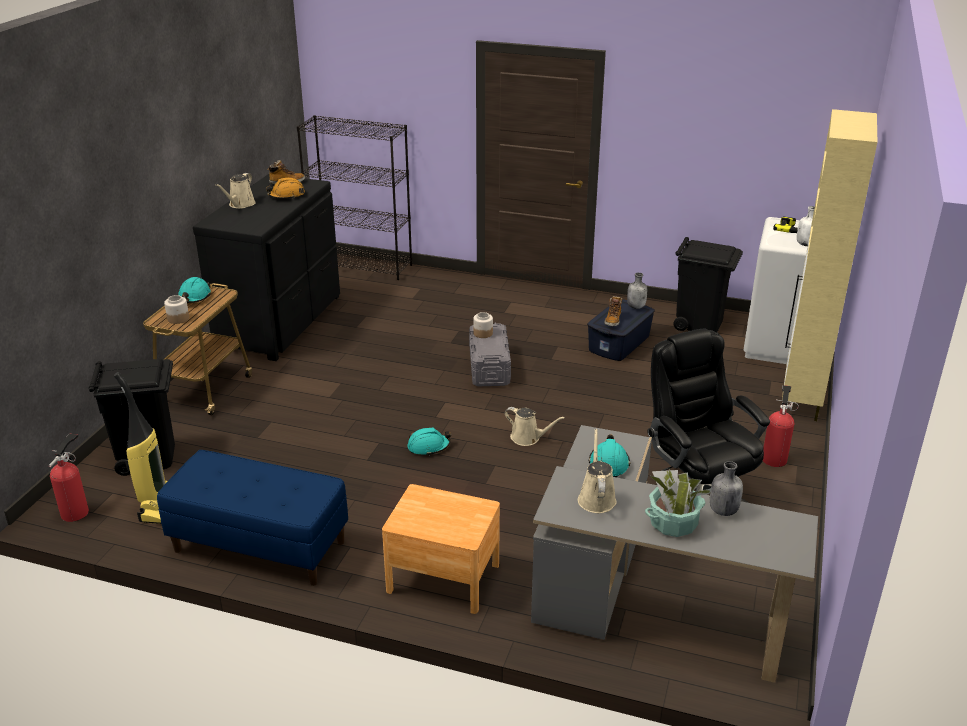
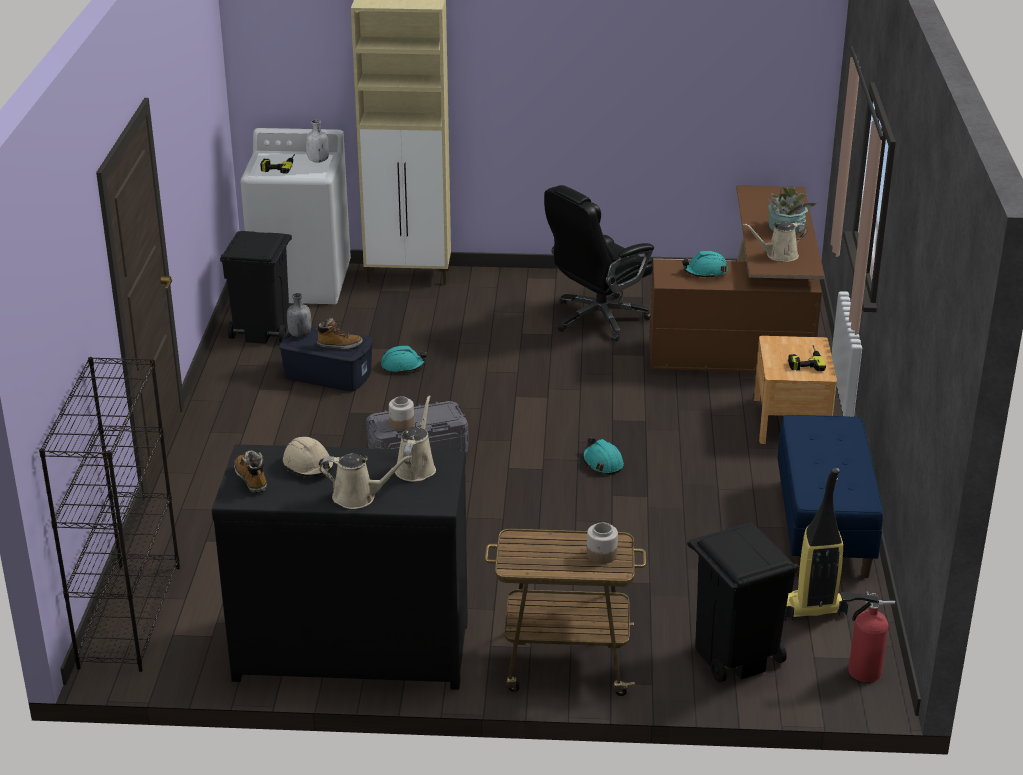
camera: 105 degrees left, 0 degrees up
turquoise hard hat [177,277,211,303] -> turquoise hard hat moved to [381,346,427,374]
orange hard hat [266,178,305,199] -> beige hard hat [283,437,335,477]
beige watering can [504,407,565,446] -> beige watering can moved to [395,396,436,482]
grey desk [531,425,818,683] -> brown desk [649,185,825,372]
grey bottle [710,461,743,516] -> none
fire extinguisher [763,385,799,467] -> none
none -> power drill [788,345,826,371]

